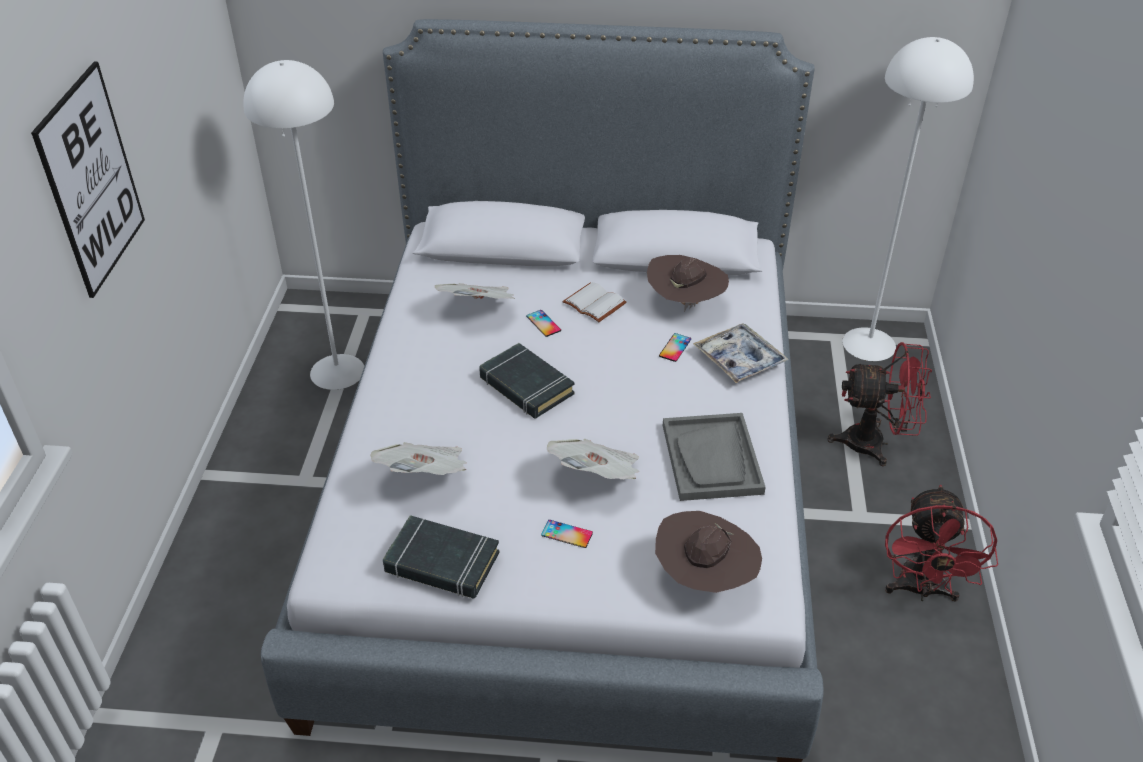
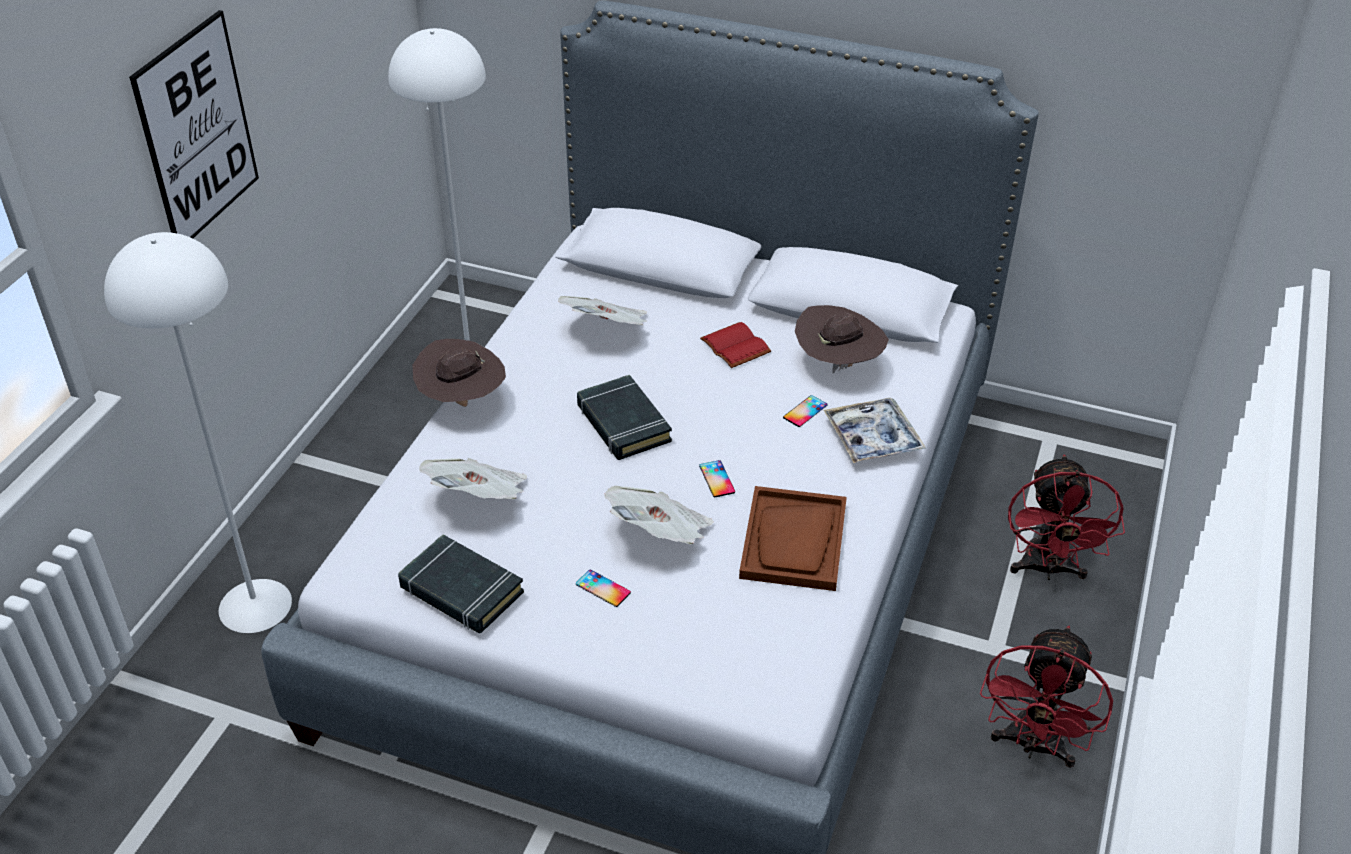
camera: 15 degrees right, 0 degrees up
phone [526,310,561,337] -> phone moved to [699,460,735,497]
white book [562,282,627,322] -> red book [700,322,771,368]
brown hat [655,511,762,593] -> brown hat moved to [412,339,506,407]
grey tray [663,413,766,501] -> brown tray [739,486,847,591]
red fan [827,342,932,466] -> red fan turned 75 degrees clockwise [1008,454,1125,580]
white floor lamp [842,37,974,361] -> white floor lamp moved to [104,232,292,633]

